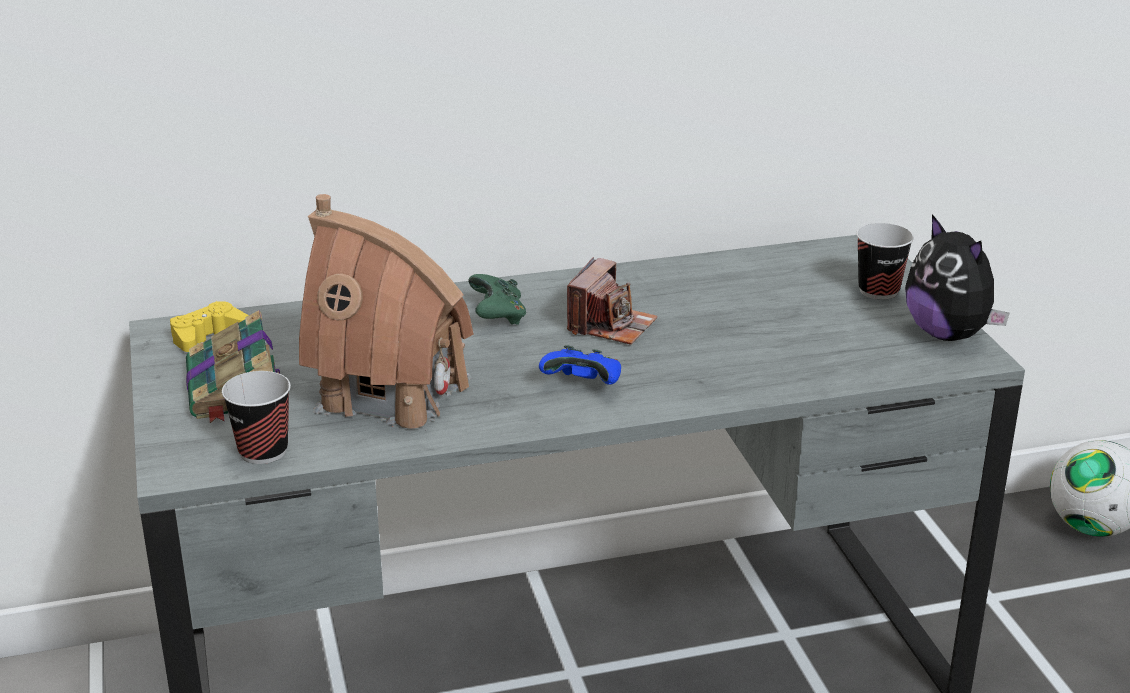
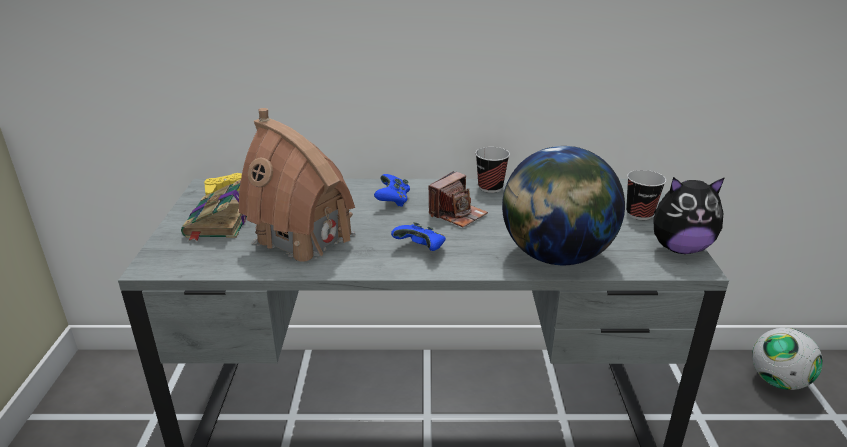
camera: 15 degrees right, 0 degrees up
cup [222,371,291,464] -> cup moved to [475,147,510,193]
green game controller [468,274,526,325] -> blue game controller [374,174,410,207]
plush toy [905,214,1010,341] -> plush toy turned 75 degrees counterclockwise [653,177,725,254]
none -> globe [502,146,625,265]

